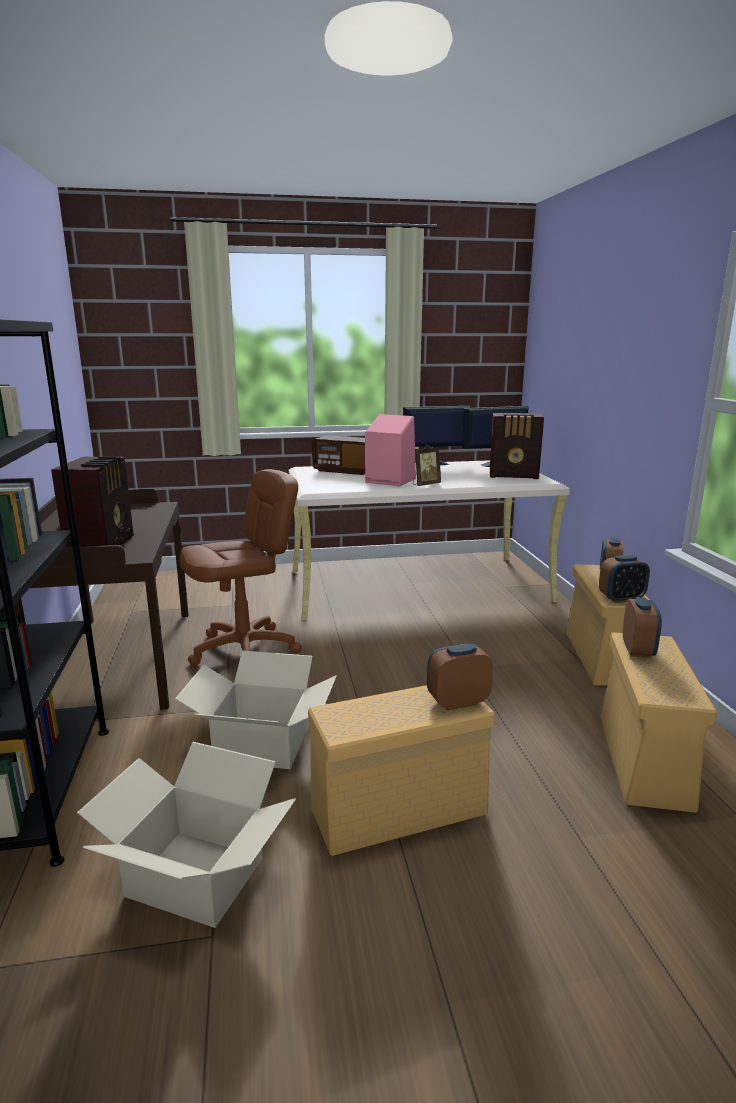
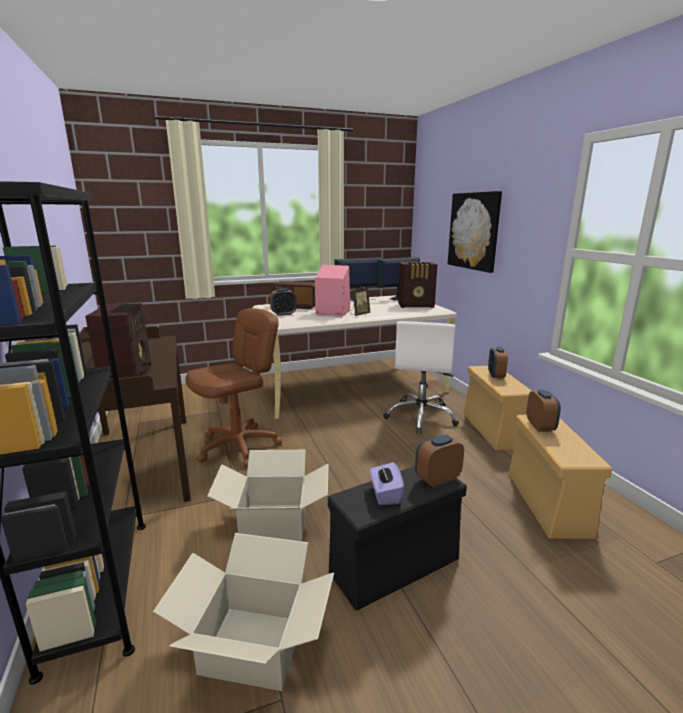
camera: 10 degrees left, 0 degrees up
beige storage box [308,685,495,856] -> black storage box [328,466,467,610]
alarm clock [599,555,650,603] -> alarm clock moved to [270,288,296,316]
none -> purple tissue box [370,462,404,505]
none -> white office chair [383,321,459,434]
none -> picture [448,191,502,273]

